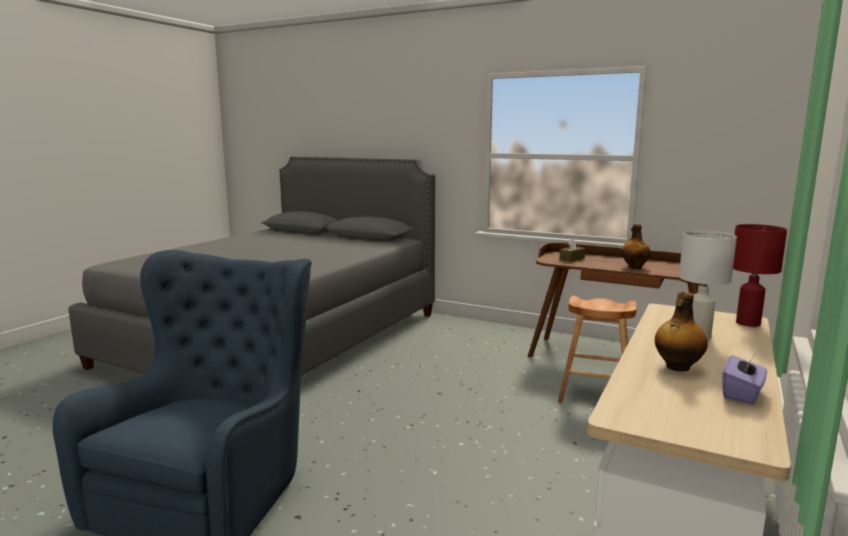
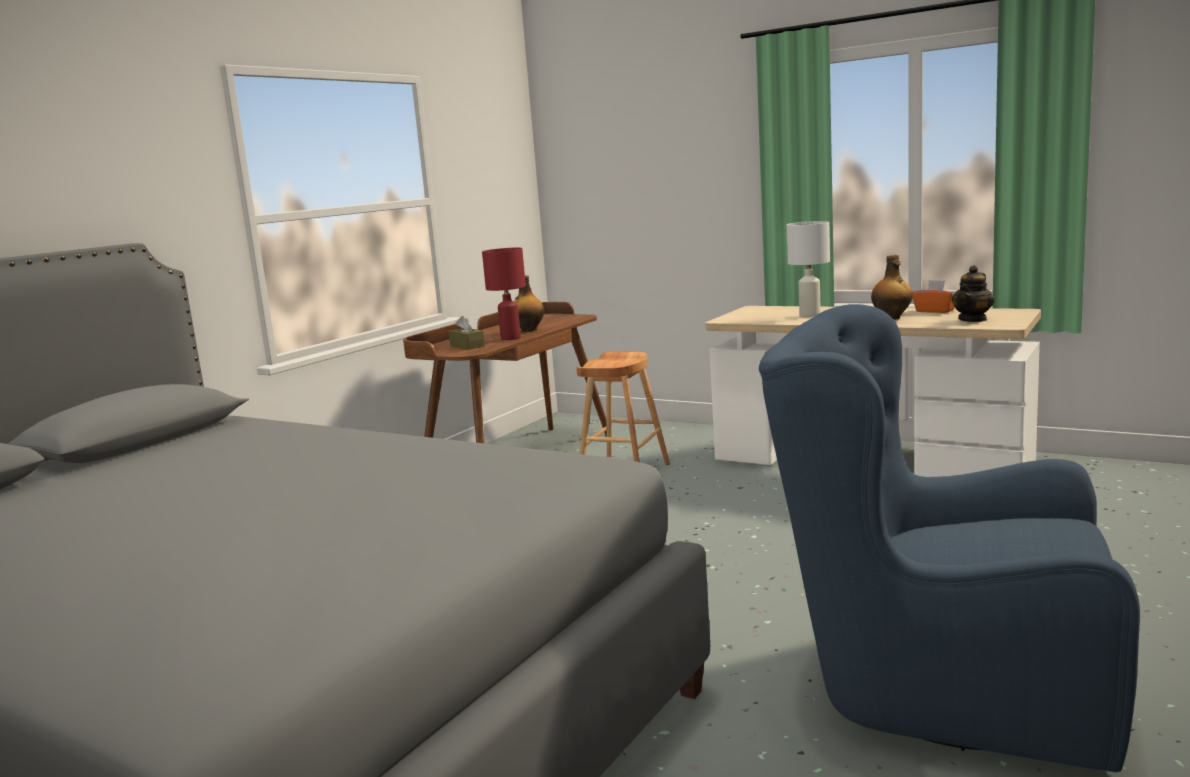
camera: 85 degrees left, 0 degrees up
purple tissue box [722,352,767,405] -> orange tissue box [912,280,955,313]
red table lamp [733,224,787,327] -> red table lamp moved to [482,248,526,340]
none -> teapot [952,265,994,322]

